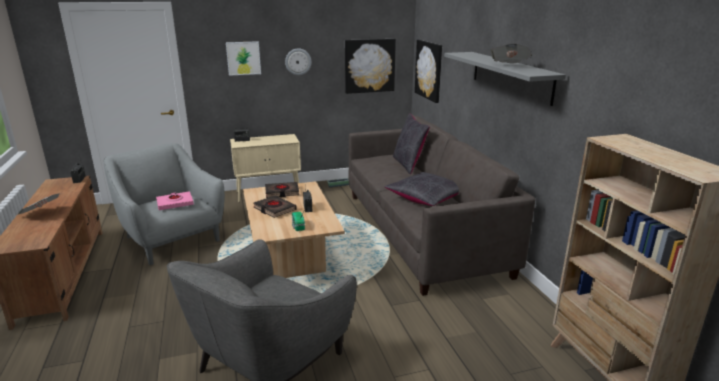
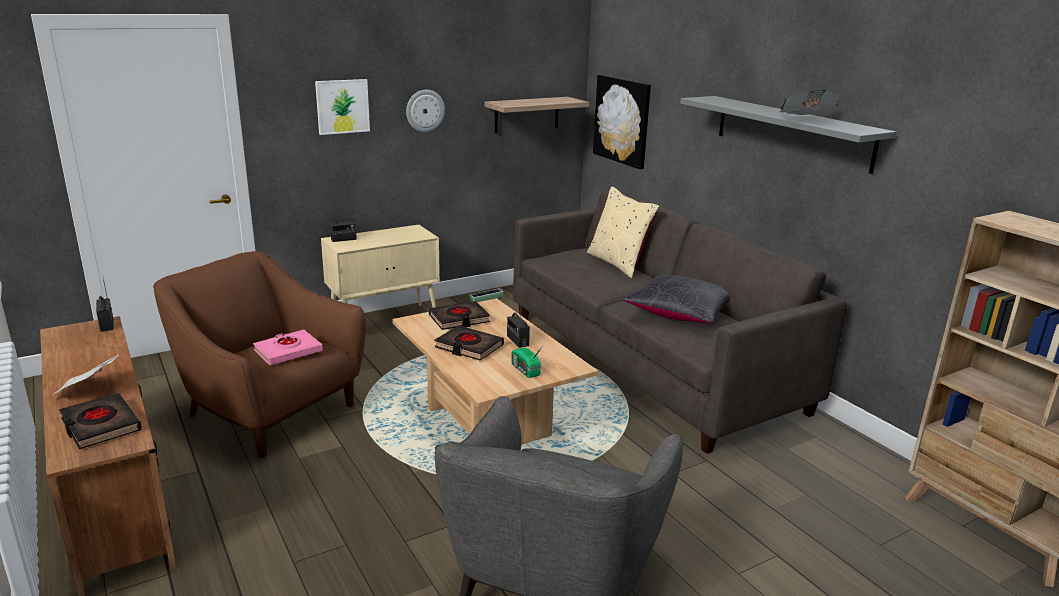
camera: 15 degrees left, 0 degrees up
grey armchair [103,143,225,265] -> brown armchair [153,251,366,458]
picture [345,39,396,94] -> shelf [484,97,589,133]
black pillow [393,114,430,174] -> beige pillow [587,187,660,278]
none -> black book [59,393,142,449]

